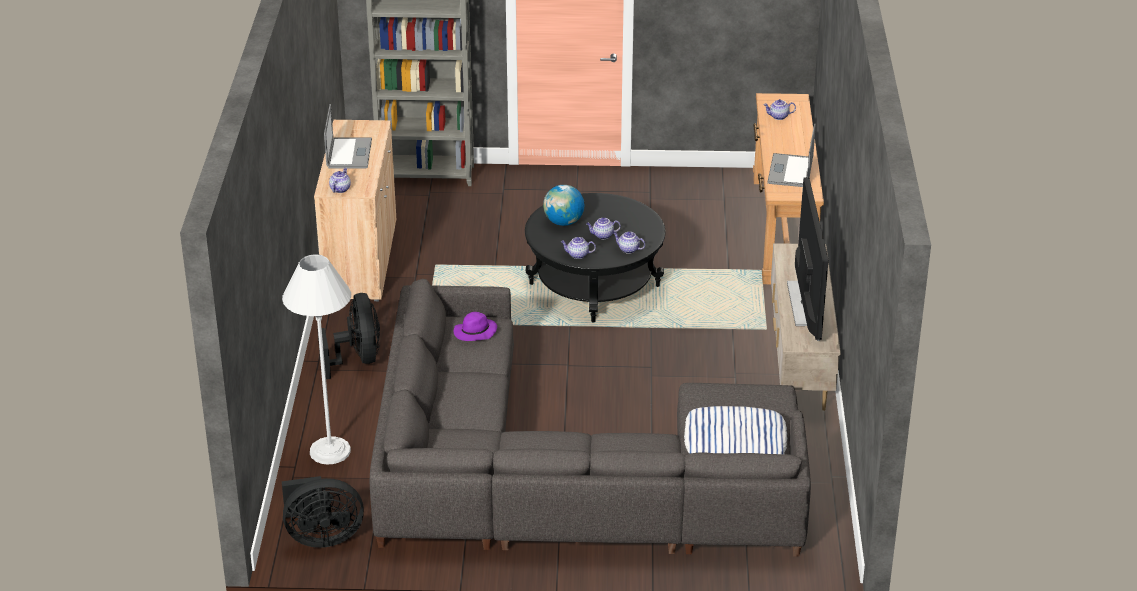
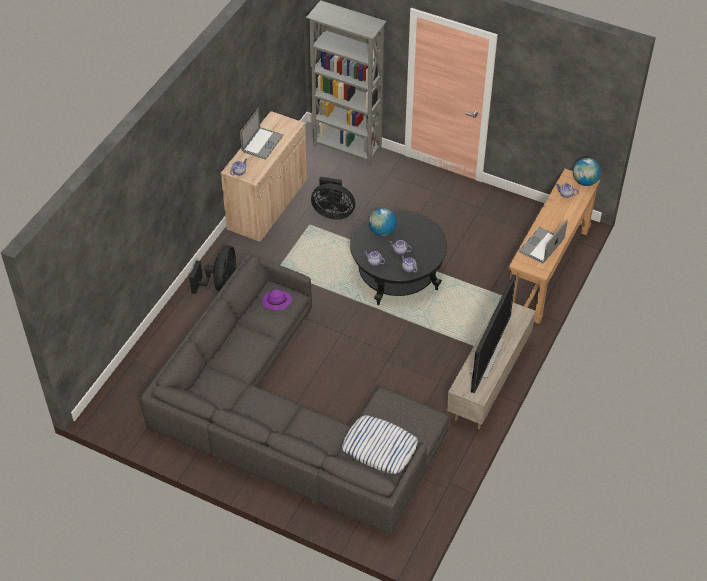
camera: 25 degrees right, 15 degrees up
black fan [281,476,364,548] -> black fan moved to [311,177,355,220]
white floor lamp [282,254,351,464] -> none
none -> globe [573,158,601,186]

